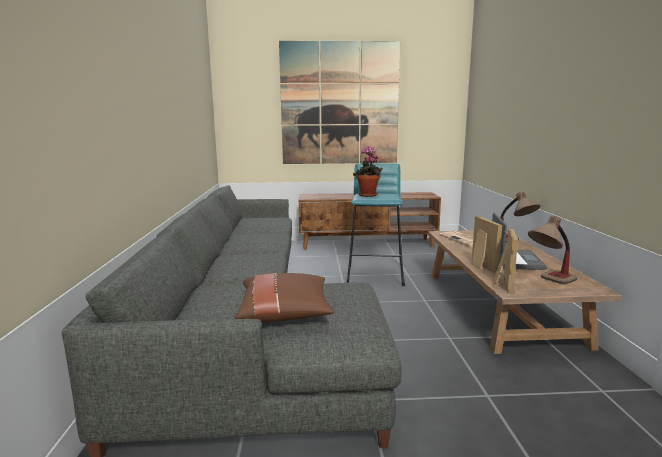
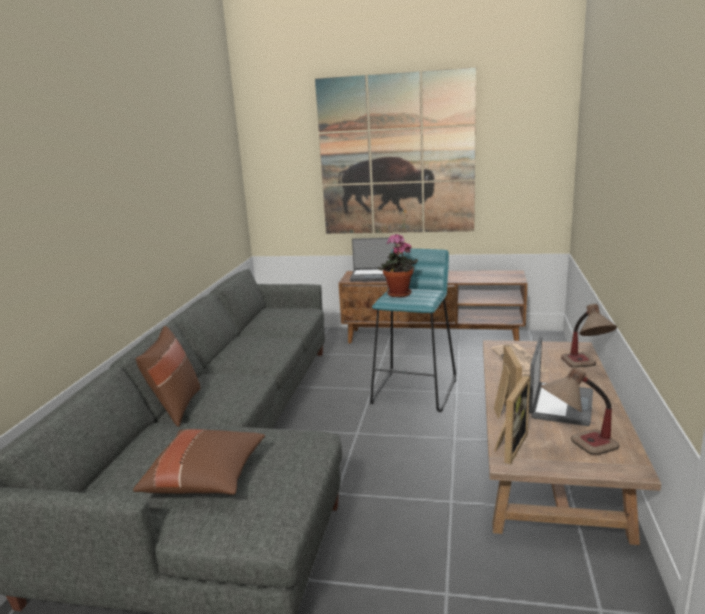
camera: 15 degrees right, 5 degrees up
none -> brown pillow [136,326,201,427]
none -> laptop [350,238,396,281]

